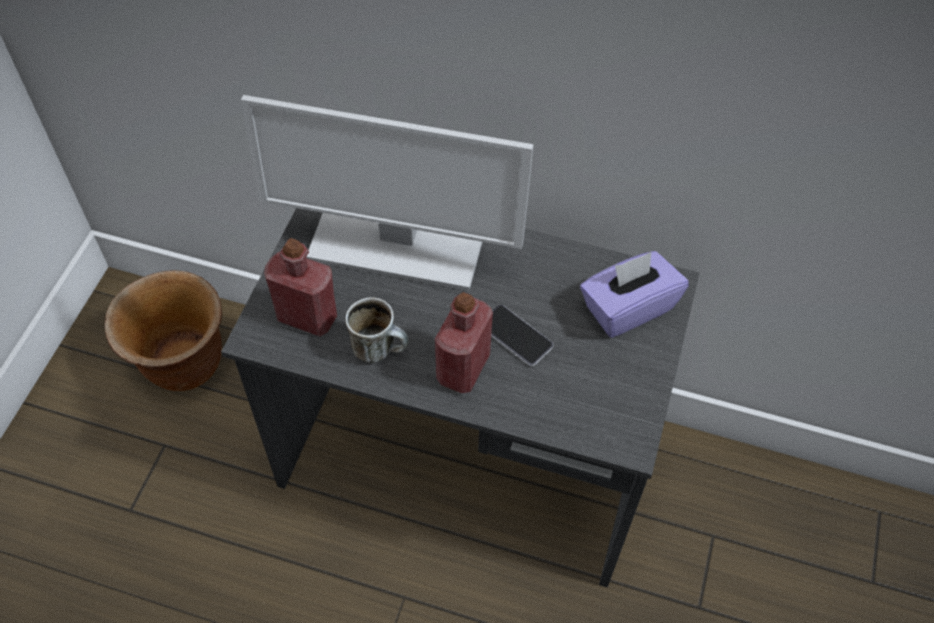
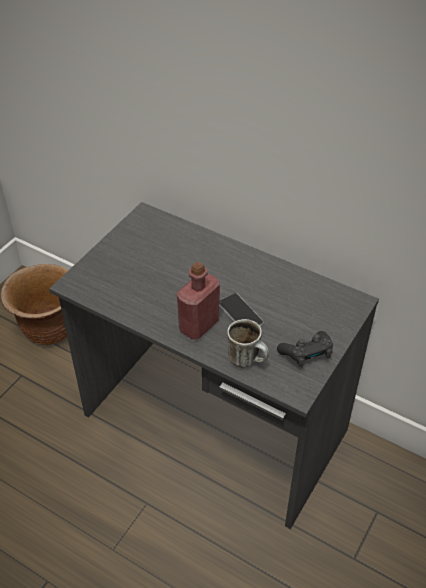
camera: 15 degrees right, 10 degrees down
monitor [241,95,534,291] -> none
red bottle [264,238,337,336] -> none
mug [345,297,409,363] -> mug moved to [227,319,269,368]
purple tissue box [580,251,689,338] -> none
none -> black game controller [277,331,333,368]

